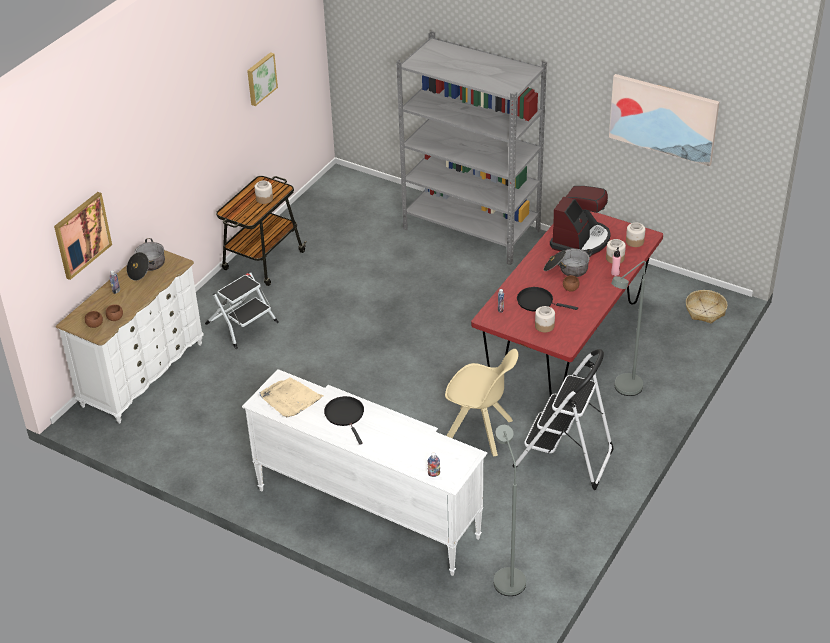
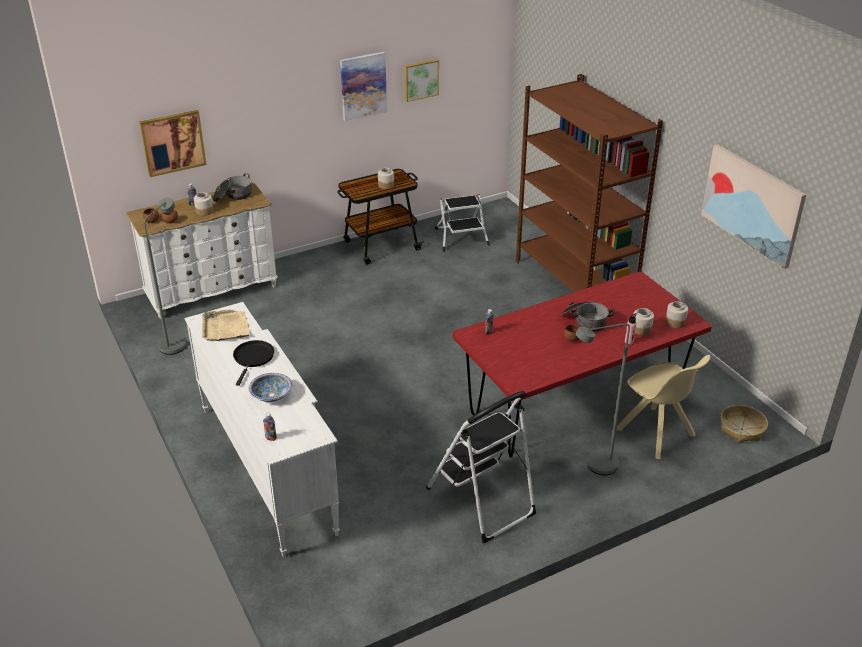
camera: 30 degrees right, 5 degrees down
step ladder [205,272,279,349] -> step ladder moved to [434,194,490,252]
grey bookcase [396,31,547,265] -> brown bookcase [516,74,663,292]
beige chair [445,349,519,456] -> beige chair moved to [616,355,711,459]
grey floor lamp [494,425,526,596] -> grey floor lamp moved to [144,198,186,355]
black frying pan [517,287,578,312] -> none
jar [535,306,555,333] -> jar moved to [194,192,213,216]
coffee machine [550,186,611,256] -> none
none -> bowl [248,373,292,402]
none -> picture [340,52,387,121]

